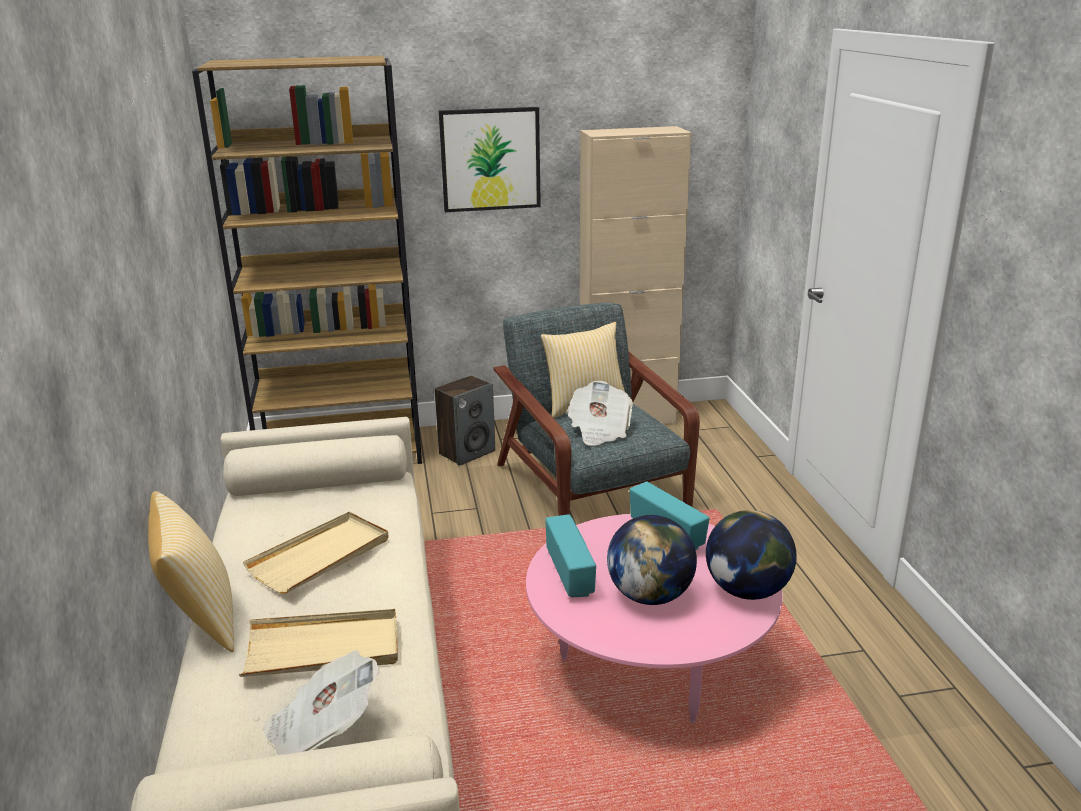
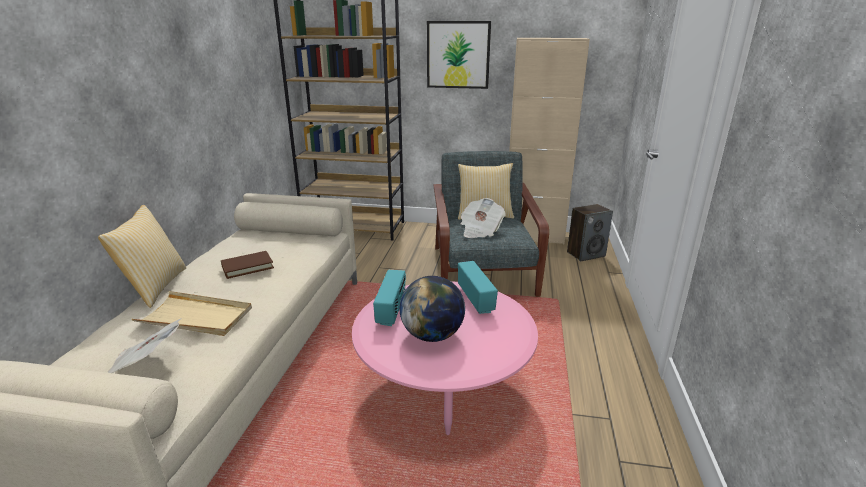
camera: 20 degrees right, 0 degrees up
beige tray [243,512,389,594] -> brown book [221,251,274,279]
speaker [435,376,495,466] -> speaker moved to [567,204,613,262]
globe [706,510,797,600] -> none

